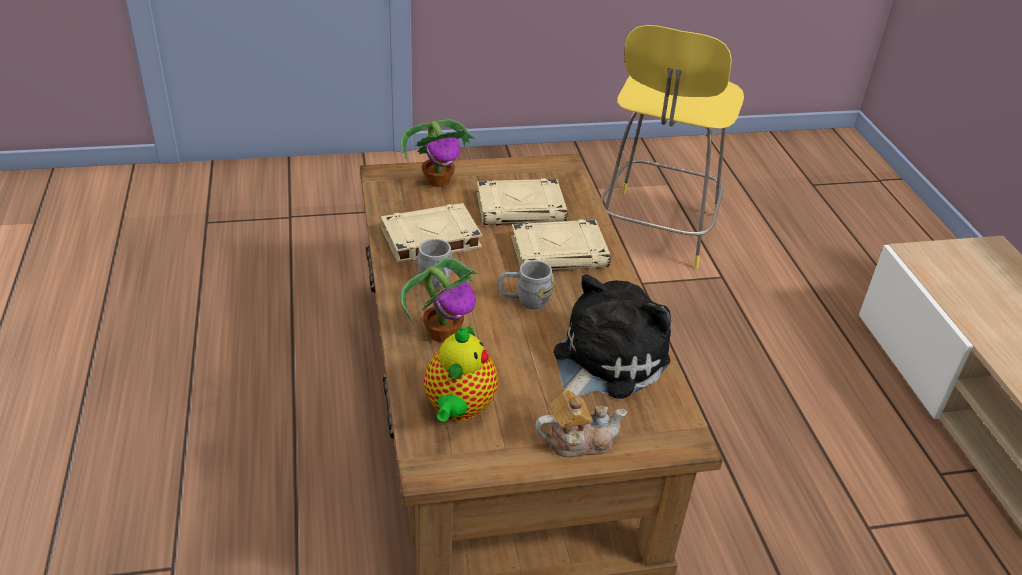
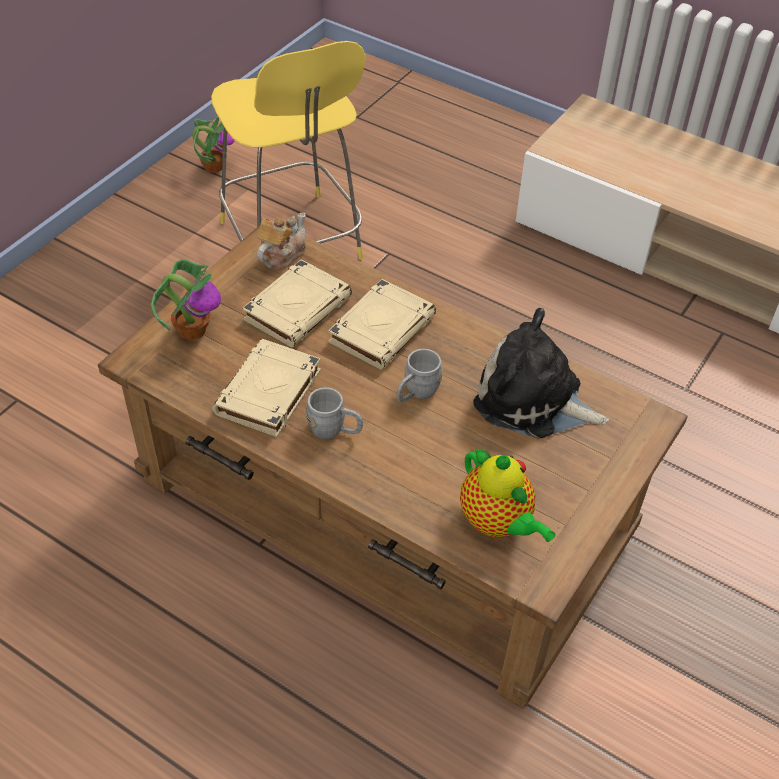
camera: 45 degrees left, 10 degrees up
potted plant [400,258,480,342] -> potted plant moved to [192,117,235,173]
teapot [535,390,627,457] -> teapot moved to [257,213,306,270]
plush toy [554,274,671,399] -> plush toy turned 60 degrees counterclockwise [473,308,609,438]

